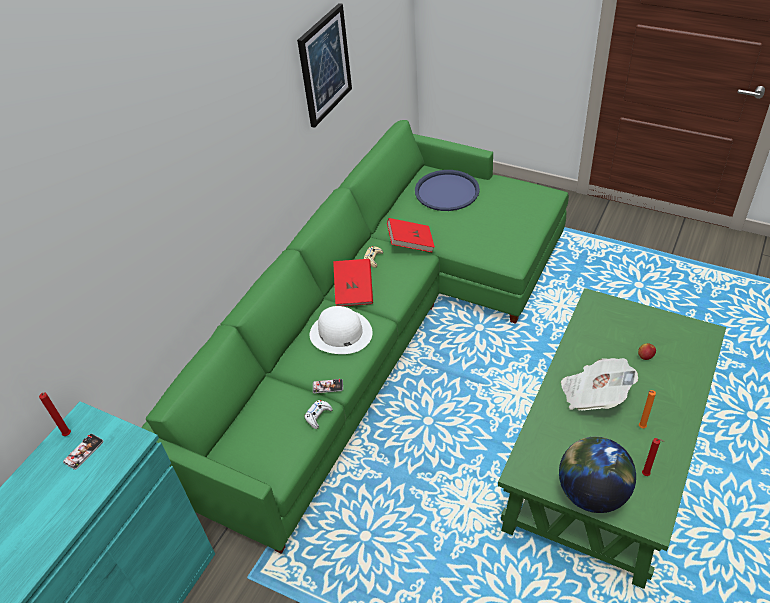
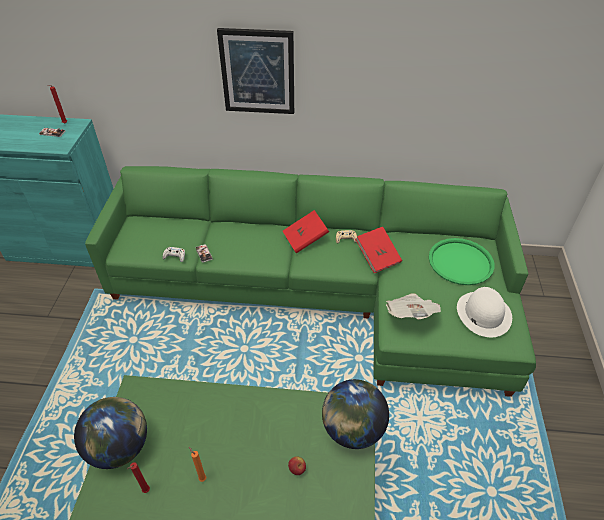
camera: 65 degrees right, 0 degrees up
picture [297,3,352,128] -> picture moved to [217,28,294,114]
white hat [310,306,372,354] -> white hat moved to [457,287,512,337]
blue tray [415,170,480,211] -> green tray [429,238,495,285]
newspaper [561,358,638,410] -> newspaper moved to [386,294,441,319]
none -> globe [322,379,389,449]

